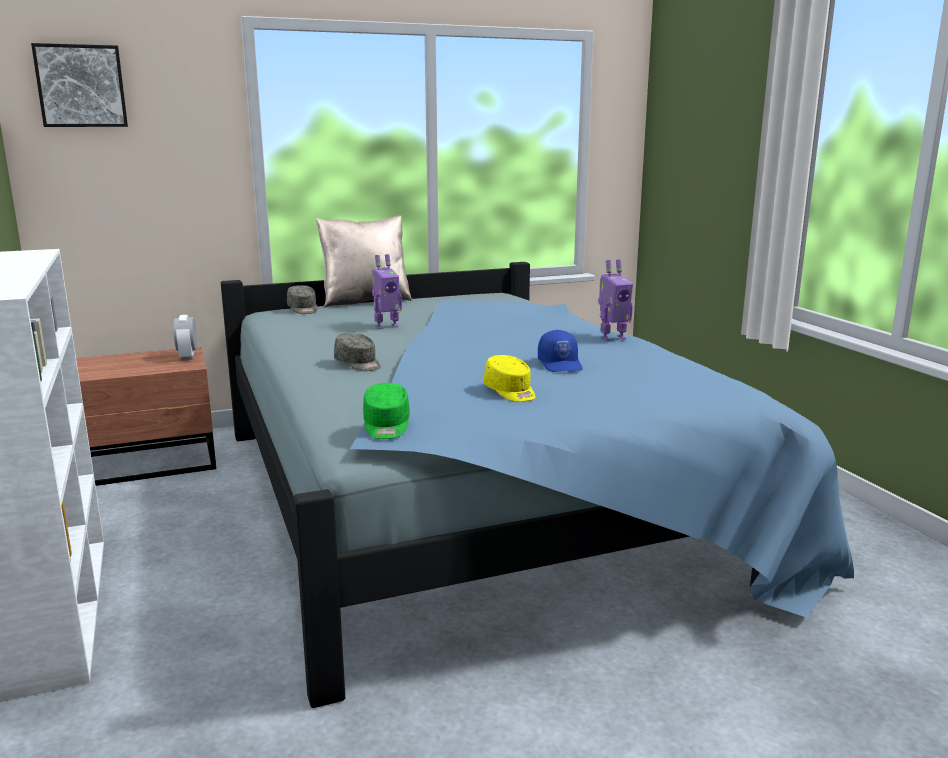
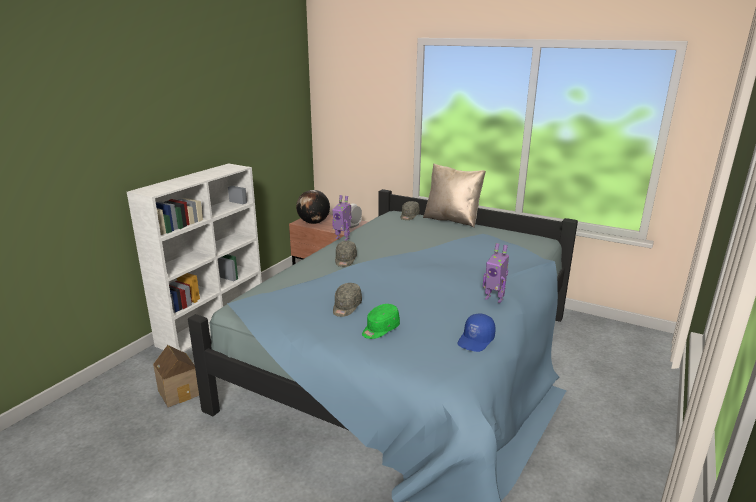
camera: 50 degrees right, 5 degrees up
picture [31,43,128,127] -> none
green cap [363,383,410,439] -> green cap moved to [362,304,400,339]
toy robot [372,254,402,329] -> toy robot moved to [332,195,352,241]
yellow cap [484,355,535,402] -> grey cap [333,283,362,317]
blue cap [538,330,583,372] -> blue cap moved to [457,314,496,352]
none -> toy house [153,345,199,407]
none -> globe [296,190,330,224]

